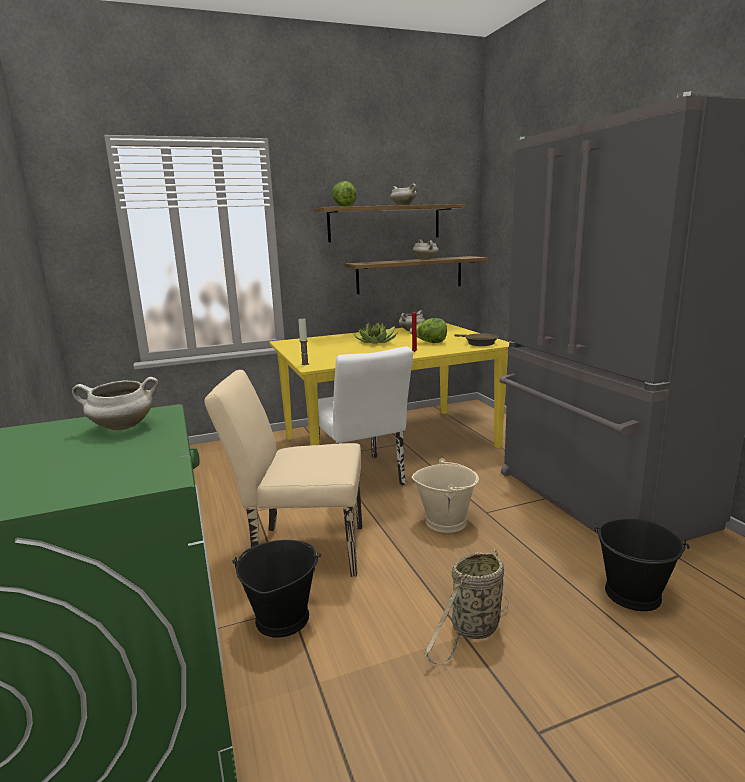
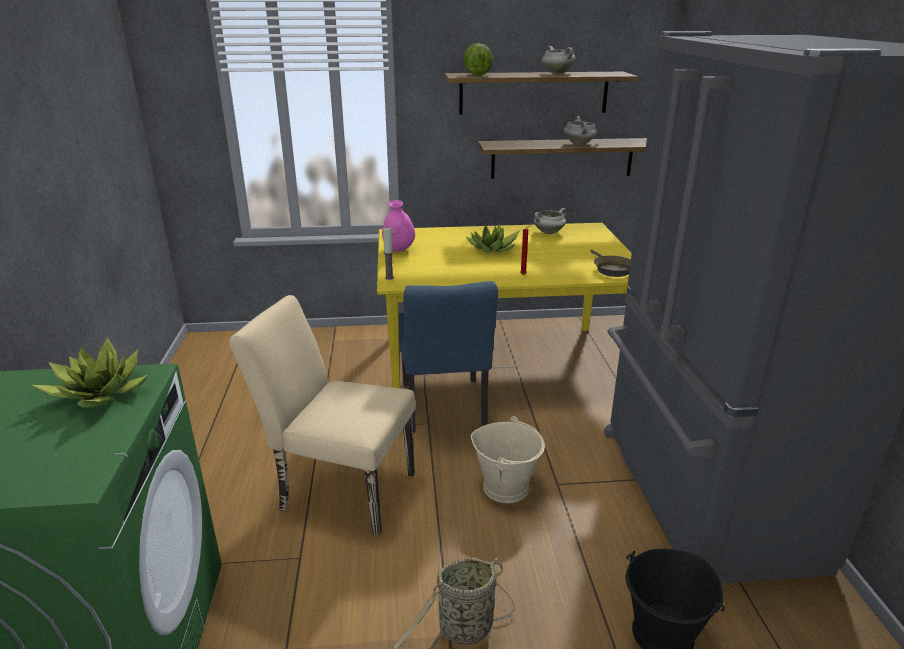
camera: 15 degrees right, 10 degrees up
white cooking pot [72,377,158,430] -> potted plant [32,337,149,408]
black bucket [232,540,321,638] -> none
white chair [318,346,413,486] -> blue chair [399,281,498,433]
lettuce [410,318,447,343] -> none
none -> pink vase [382,200,415,252]

